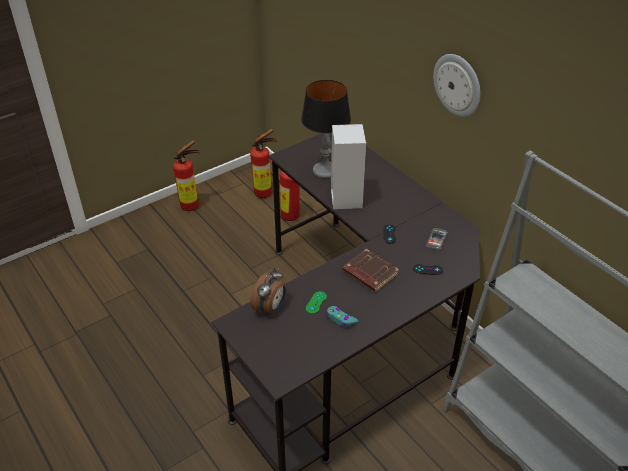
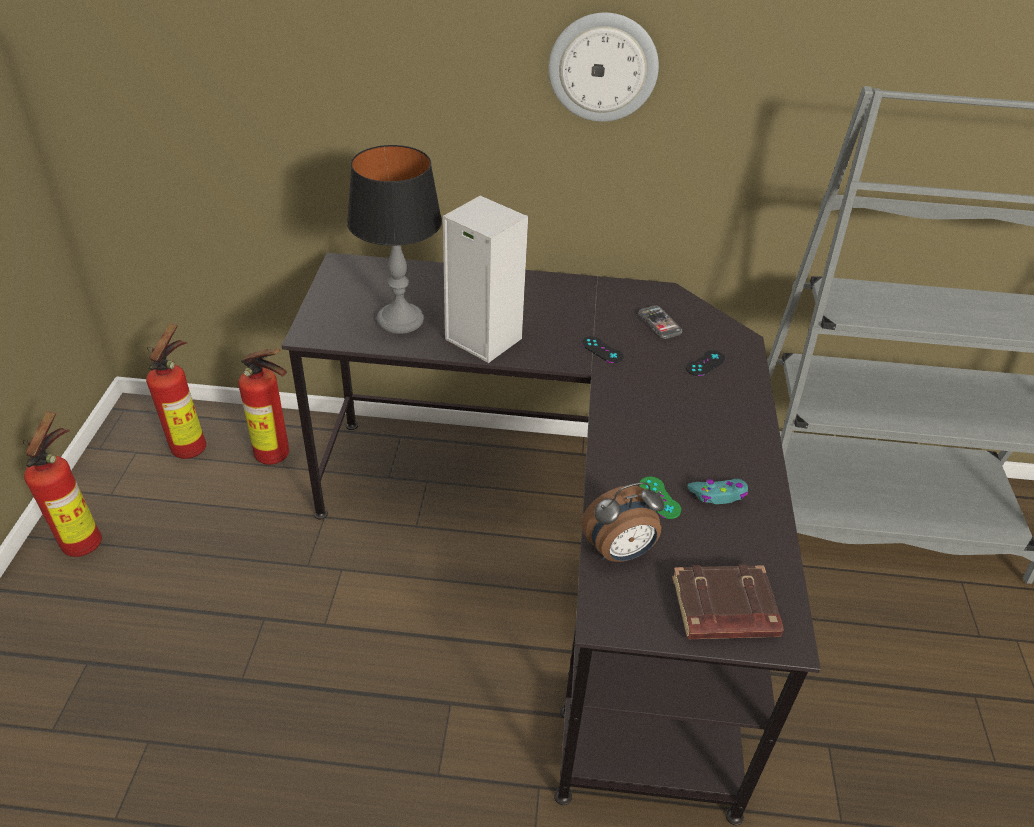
camera: 50 degrees left, 0 degrees up
alarm clock [250,268,286,316] -> alarm clock turned 90 degrees clockwise [581,482,664,562]
brown book [343,249,399,292] -> brown book moved to [672,564,784,639]

